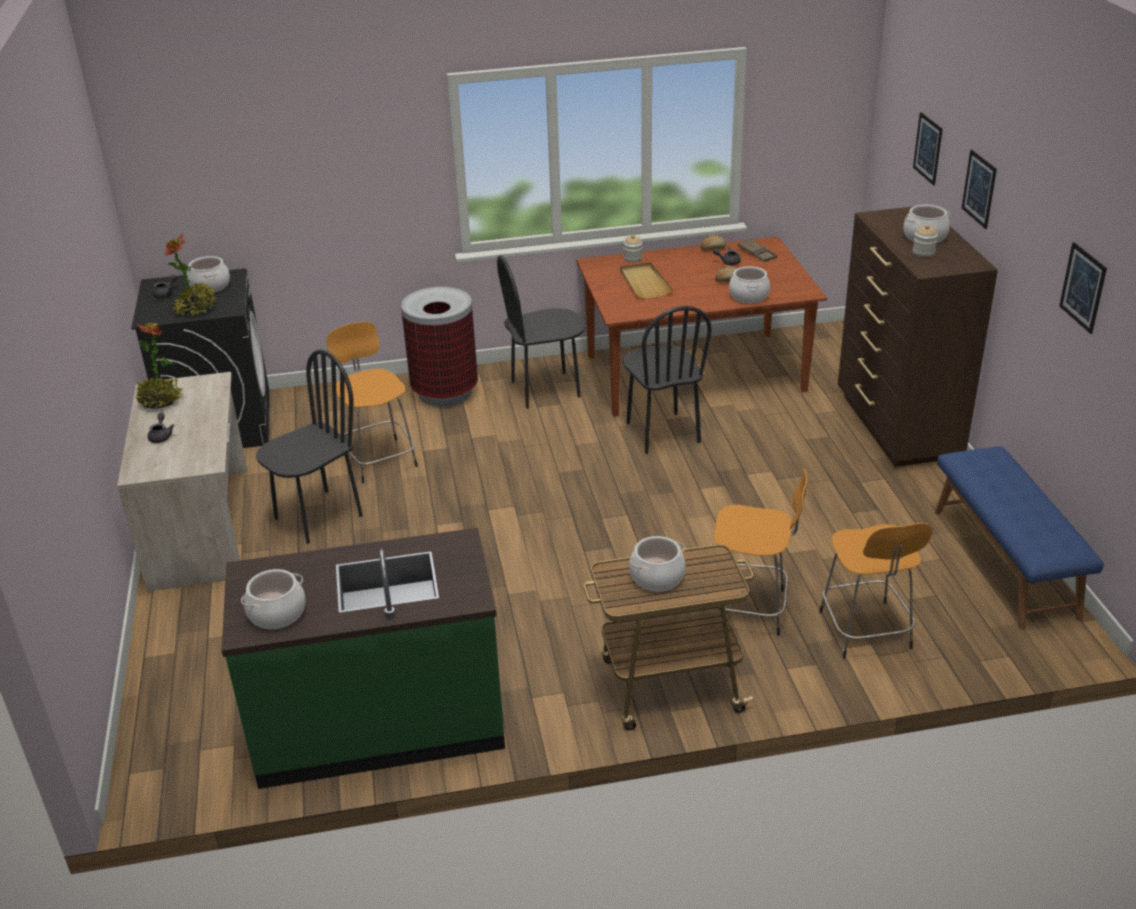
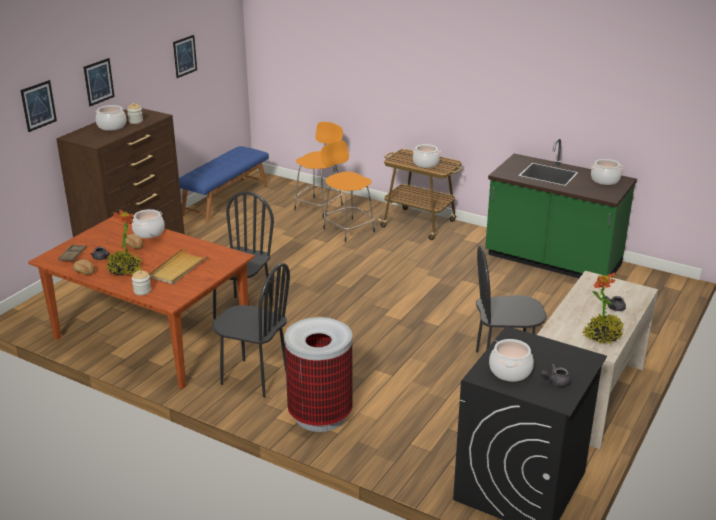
camera: 140 degrees left, 5 degrees down
potted plant [165,233,216,316] -> potted plant moved to [106,210,142,276]
orange stool [326,322,418,483] -> none

